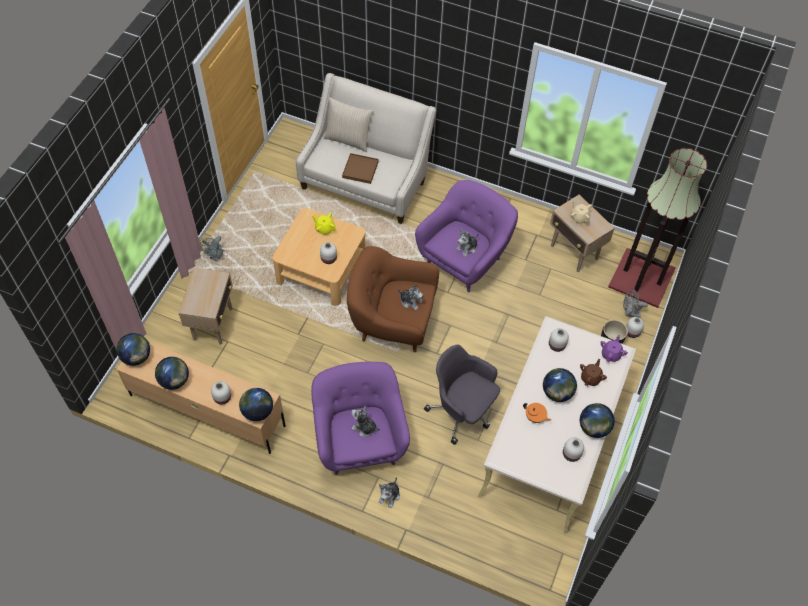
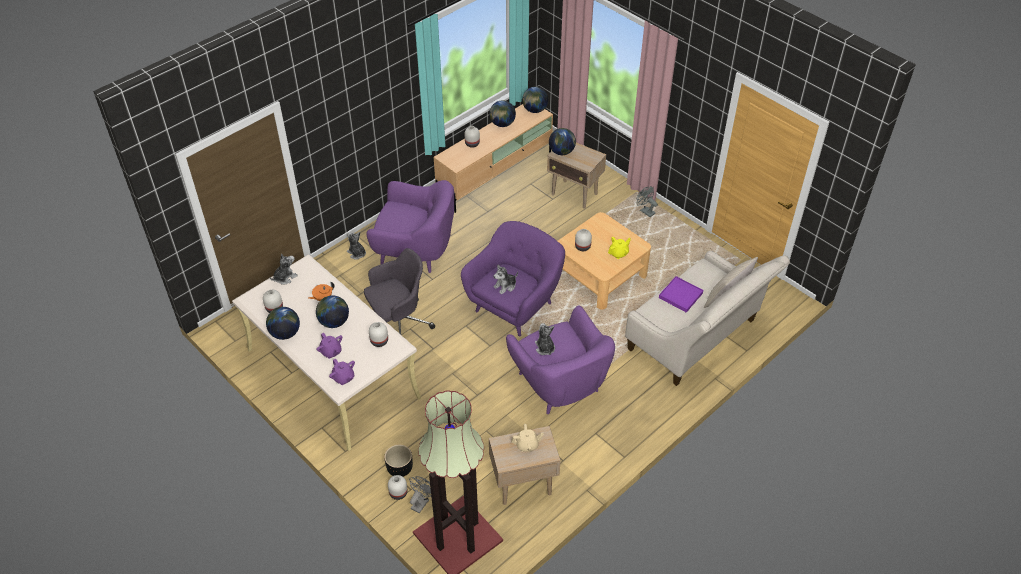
camera: 115 degrees right, 10 degrees down
globe [239,388,273,421] -> globe moved to [549,128,576,155]
brown tray [342,153,379,184] -> purple tray [659,276,703,313]
brown armchair [347,246,439,353] -> purple armchair [461,221,565,337]
plush toy [351,405,380,437] -> plush toy moved to [270,254,298,285]
brown teapot [580,359,607,386] -> purple teapot [316,333,342,359]

